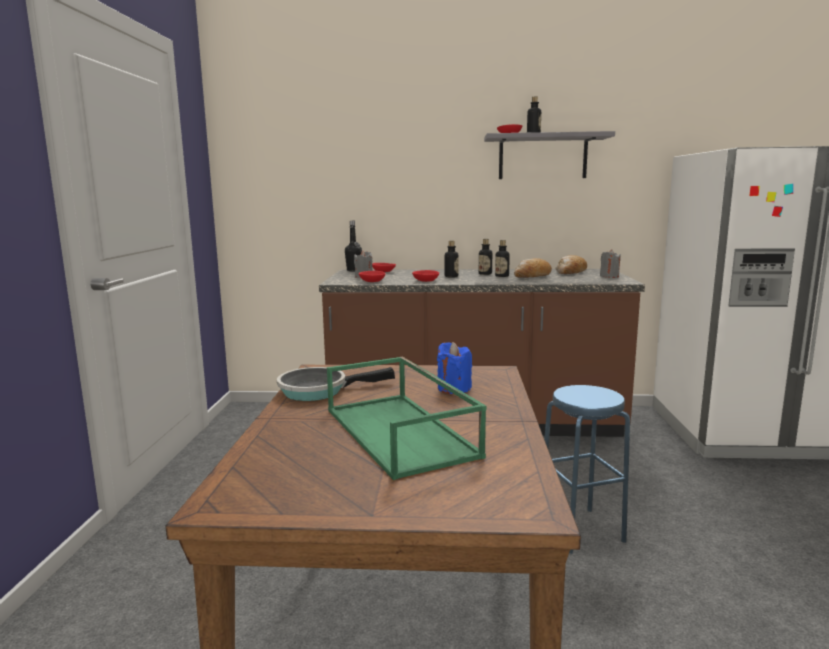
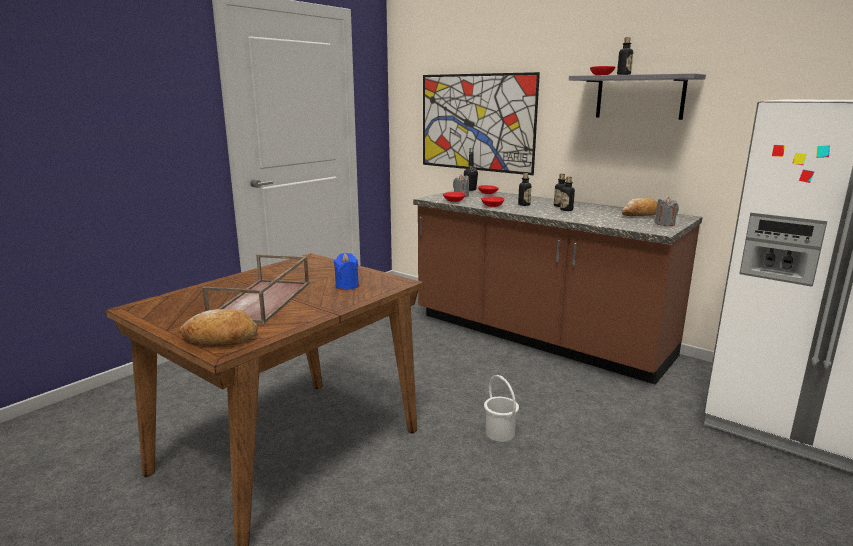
camera: 35 degrees right, 5 degrees up
frying pan [277,367,395,401] -> none
green tray [327,356,486,480] -> brown tray [202,254,309,324]
bread [514,258,552,278] -> bread moved to [179,309,257,344]
blue stool [544,385,630,554] -> white bucket [484,375,519,442]
none -> picture [423,72,540,175]

